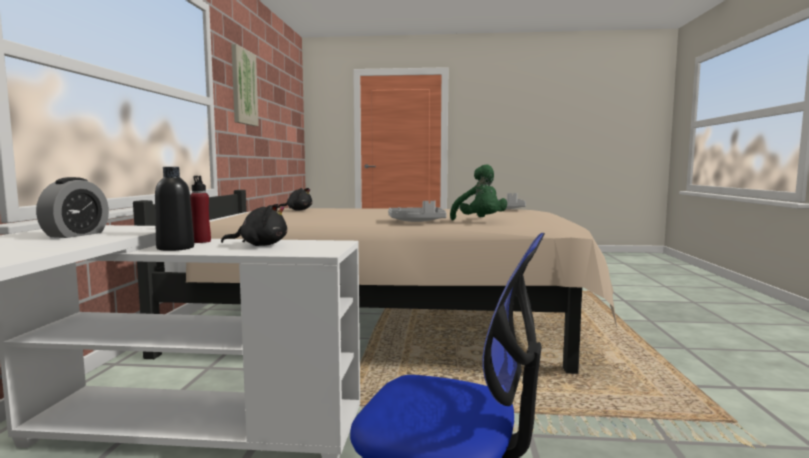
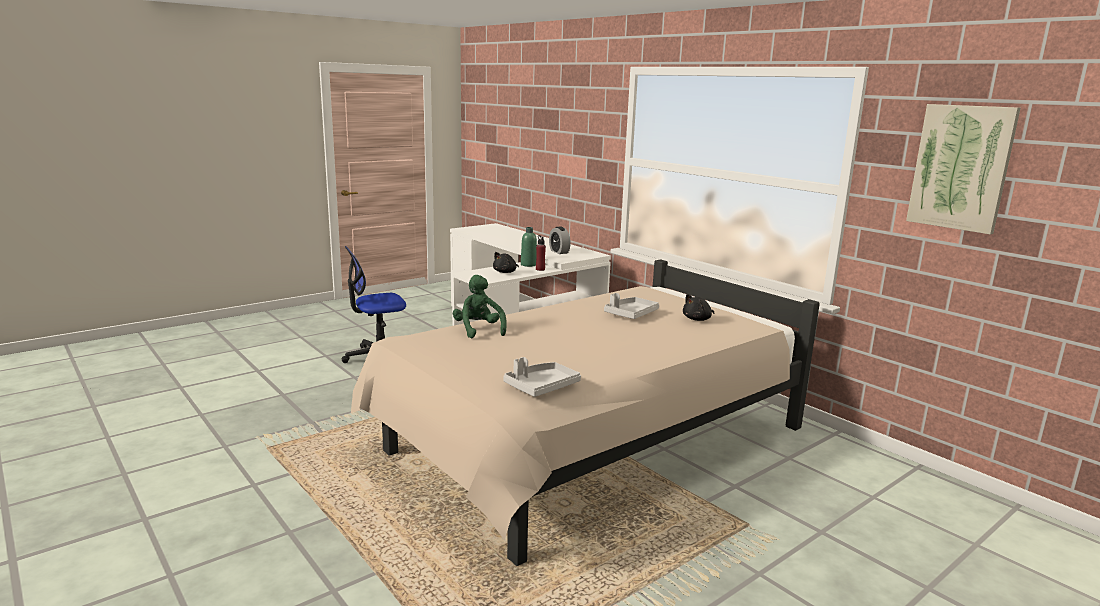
camera: 135 degrees right, 10 degrees up
black bottle [155,167,194,251] -> green bottle [521,227,537,267]
grey tray [388,201,447,222] -> grey tray moved to [604,293,659,319]
green plush toy [450,164,507,220] -> green plush toy turned 45 degrees clockwise [453,275,507,338]

